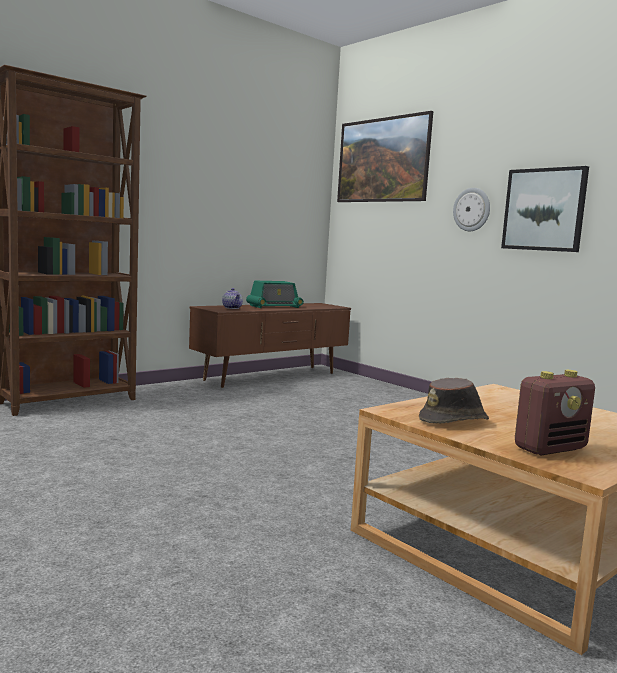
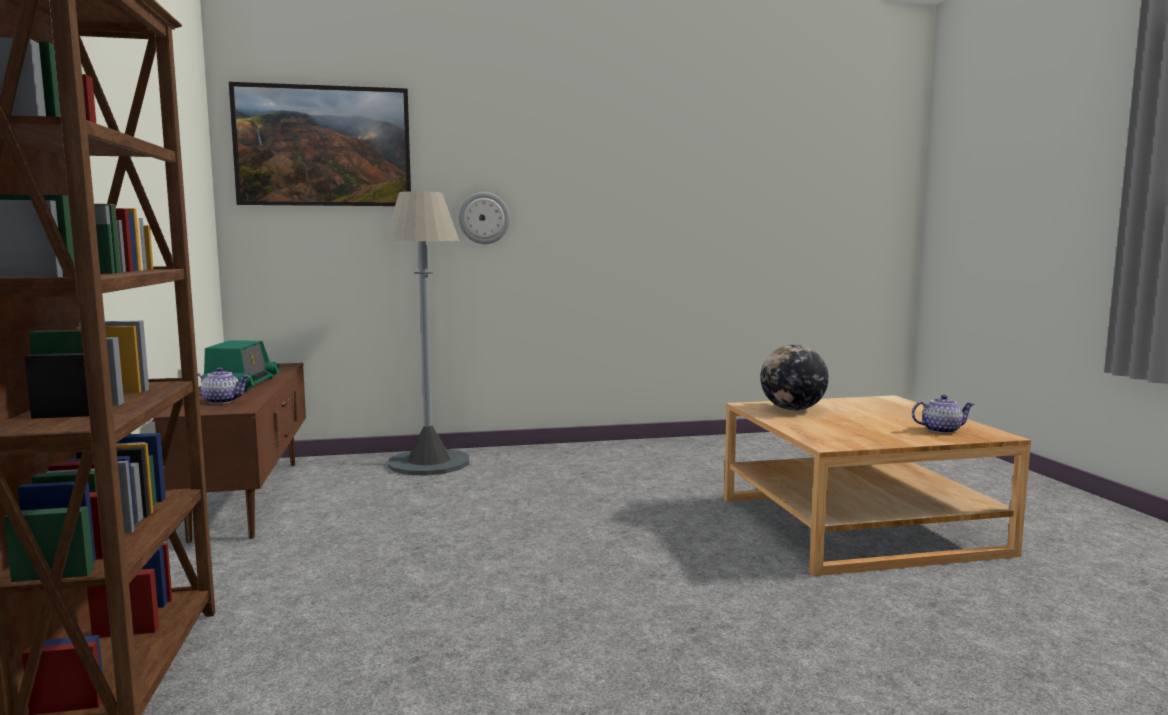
camera: 60 degrees left, 0 degrees up
brown hat [419,378,489,423] -> none
picture [501,166,589,252] -> none
radio [515,370,595,455] -> teapot [912,395,975,434]
none -> grey floor lamp [384,191,469,476]
none -> globe [761,345,829,411]

